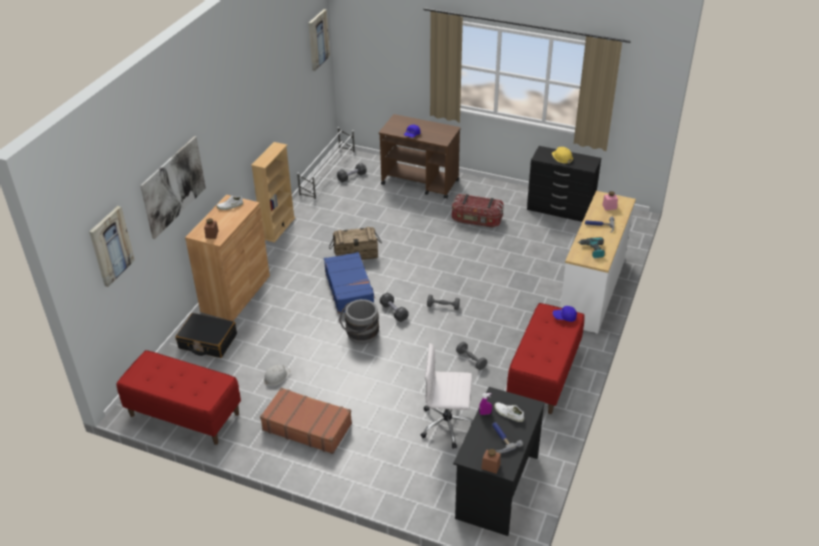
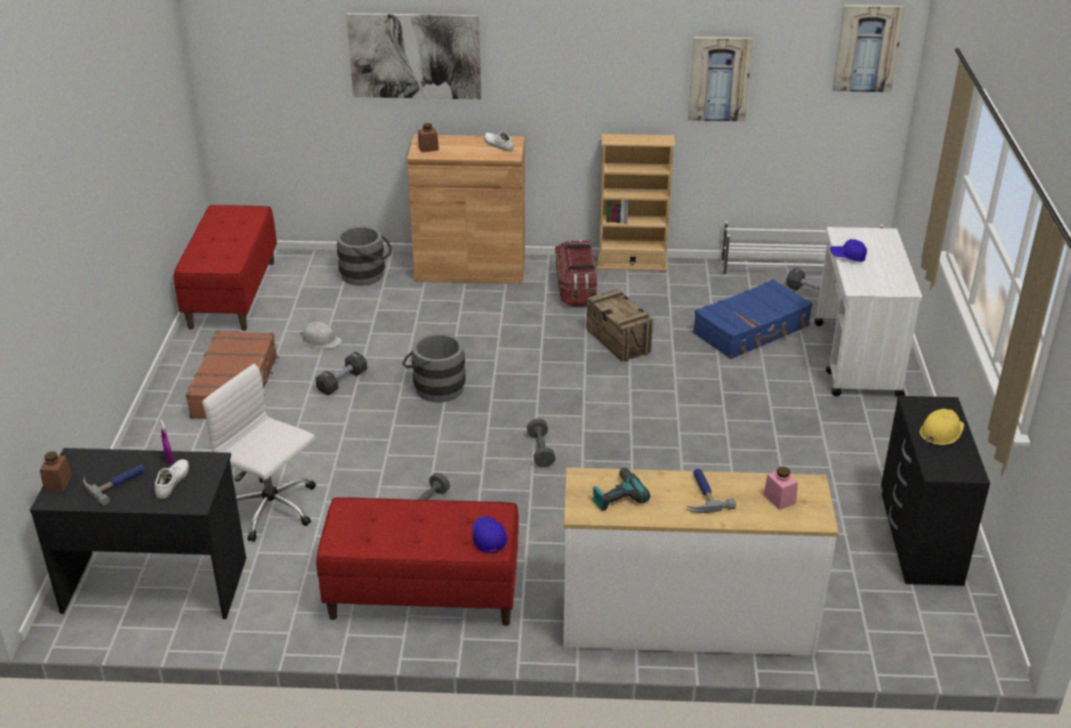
camera: 70 degrees right, 5 degrees down
picture [89,206,135,287] -> picture moved to [688,36,753,122]
black suitcase [176,313,237,358] -> grey bucket [337,226,392,286]
blue suitcase [324,252,376,313] -> blue suitcase moved to [693,279,812,359]
brown cart [379,114,461,199] -> white cart [814,227,922,397]
black dumbbell [380,292,408,322] -> black dumbbell moved to [315,352,367,396]
white office chair [421,343,473,449] -> white office chair turned 45 degrees counterclockwise [202,364,316,542]
storage box [452,194,504,228] -> storage box moved to [555,240,597,307]

